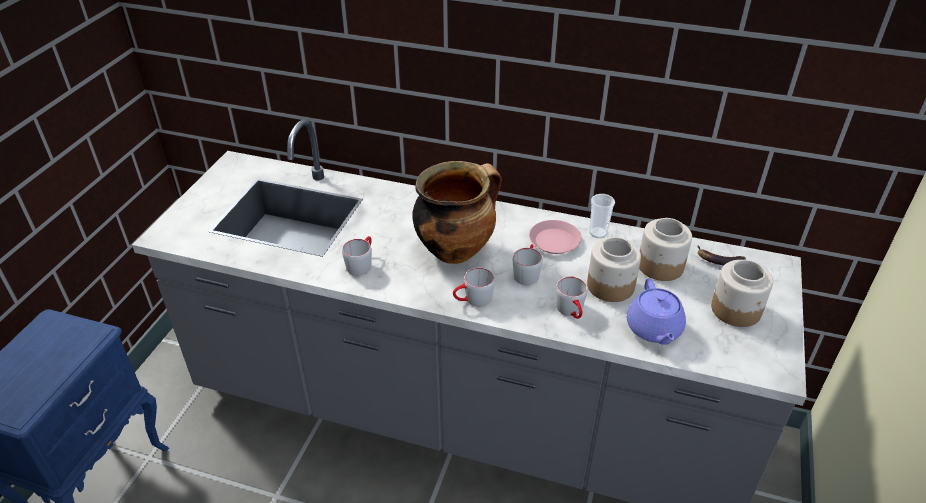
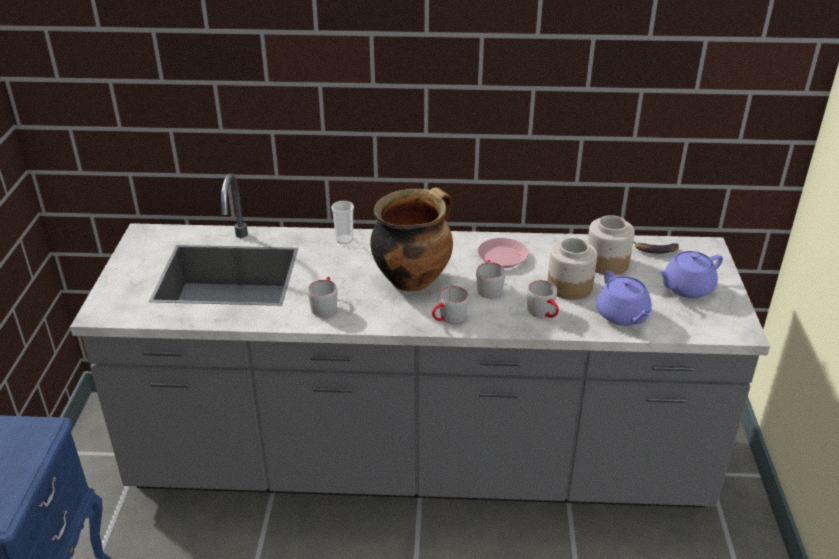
camera: 15 degrees left, 5 degrees down
cup [589,194,615,238] -> cup moved to [331,201,354,244]
jar [711,260,773,327] -> purple teapot [659,251,723,298]

